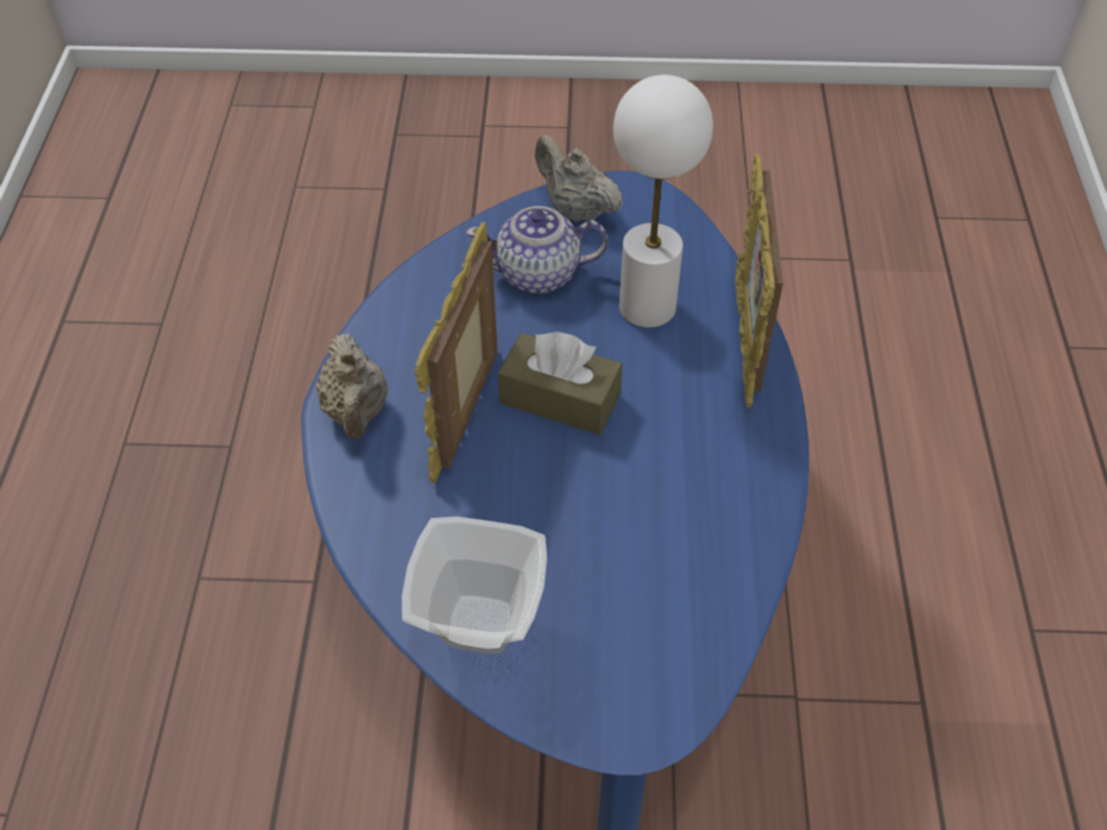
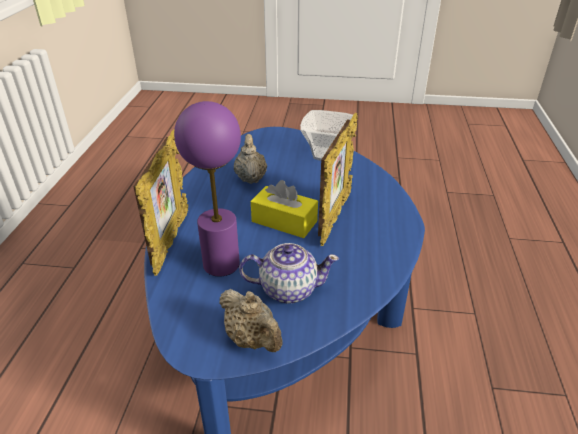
camera: 175 degrees left, 15 degrees down
beige teapot [316,333,388,439] -> beige teapot moved to [234,134,267,184]
brown tissue box [498,332,623,435] -> yellow tissue box [251,180,318,238]
white table lamp [613,75,713,328] -> purple table lamp [174,101,241,277]

